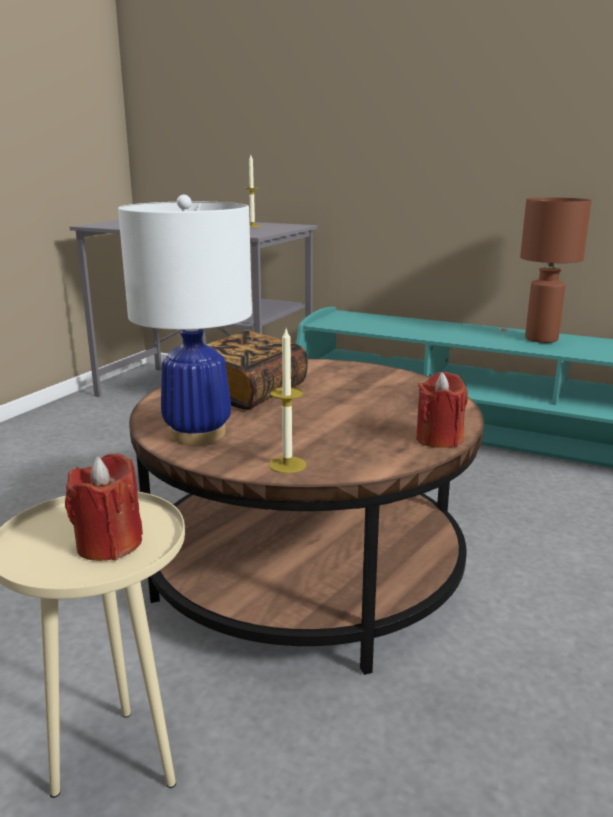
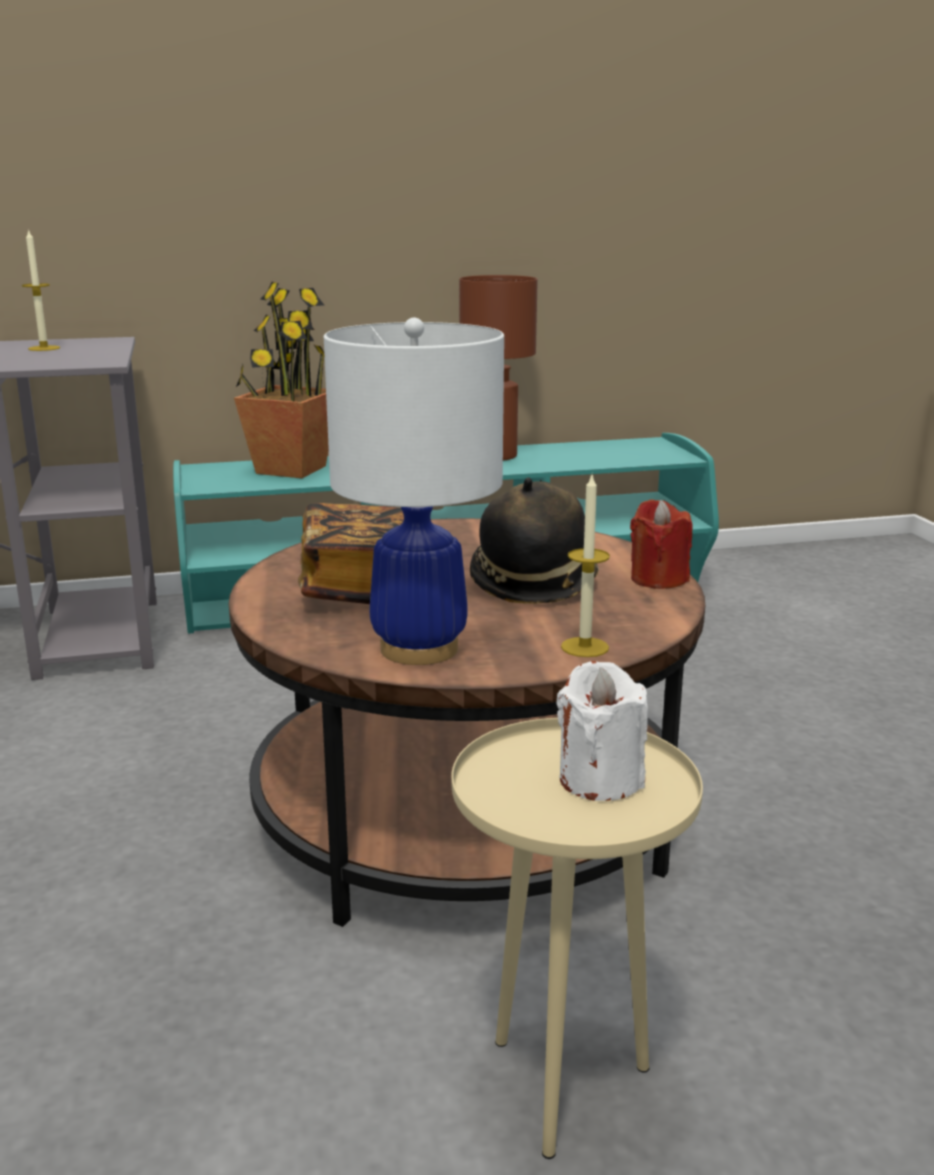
camera: 40 degrees left, 0 degrees up
red candle [65,454,143,561] -> white candle [556,661,648,801]
none -> potted plant [234,282,329,478]
none -> hat [470,477,599,604]

